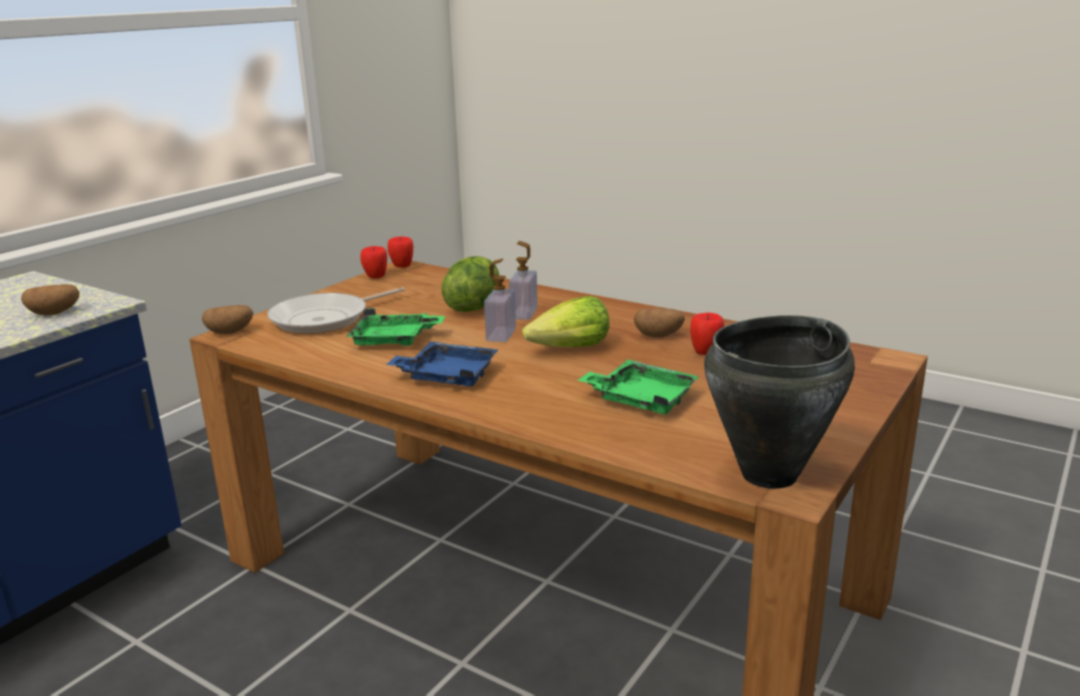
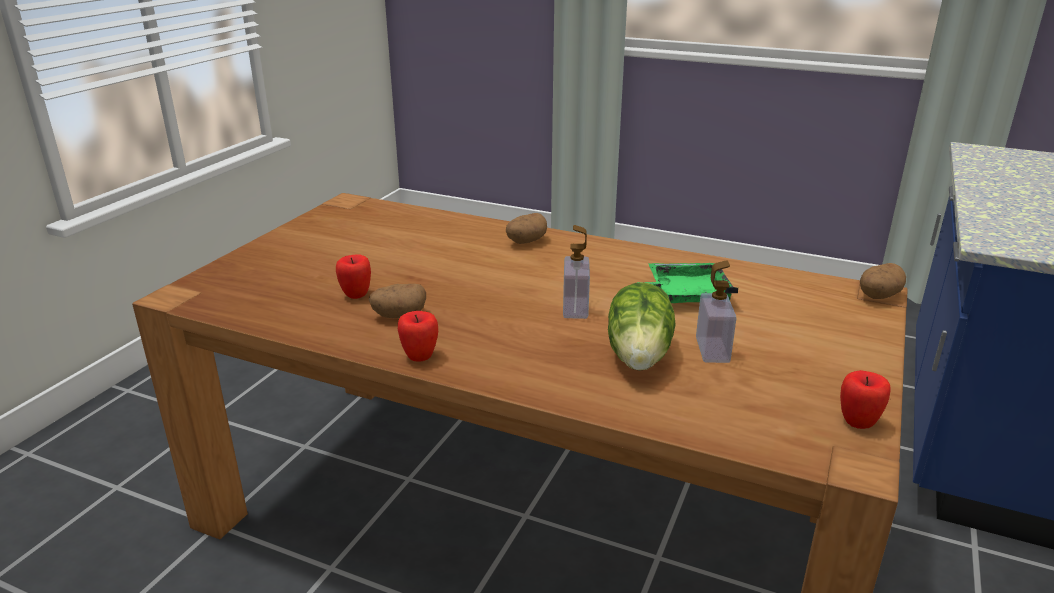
camera: 170 degrees right, 5 degrees up
potato [21,284,80,315] -> potato moved to [506,213,547,244]
frying pan [267,287,405,334] -> none
blue tray [386,341,498,387] -> none
apple [388,236,413,268] -> apple moved to [398,311,438,362]
soap dispenser [509,241,538,320] -> soap dispenser moved to [696,260,737,363]
lettuce [522,296,610,347] -> none
green tray [578,359,700,415] -> none
black cooking pot [704,315,855,489] -> none

